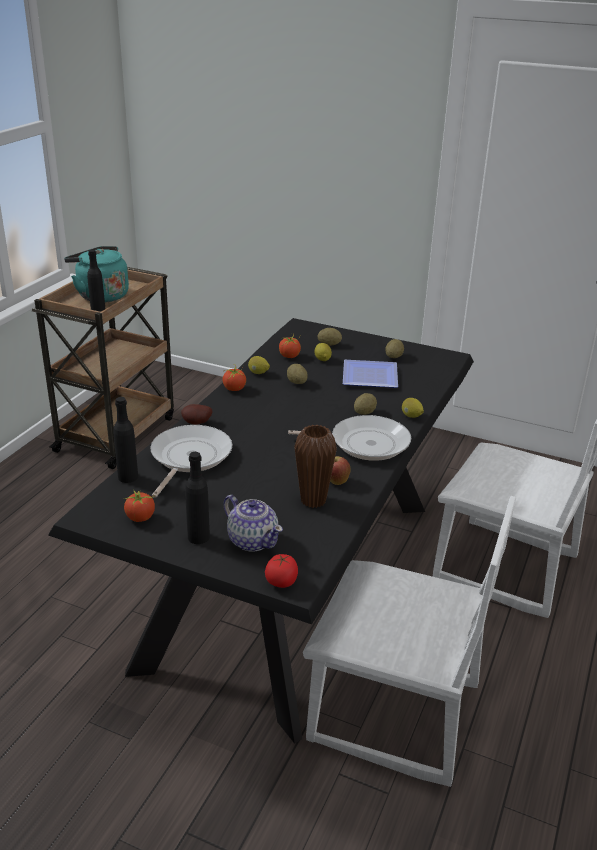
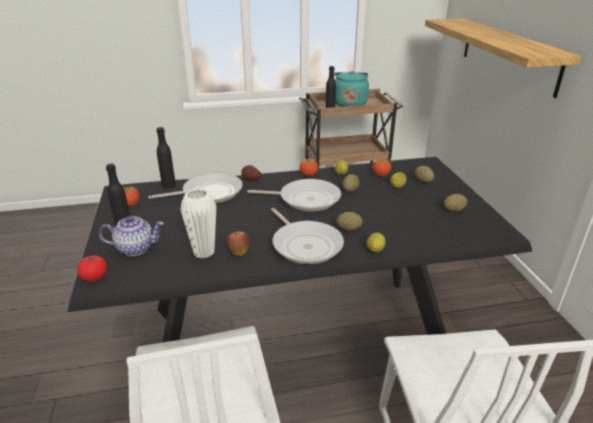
camera: 55 degrees right, 0 degrees up
teapot [224,495,283,552] -> teapot turned 105 degrees counterclockwise [99,216,164,256]
brown vase [294,425,337,508] -> white vase [180,189,217,259]
plate [343,360,398,388] -> none
none -> frying pan [247,179,341,211]
none -> shelf [425,18,582,98]

